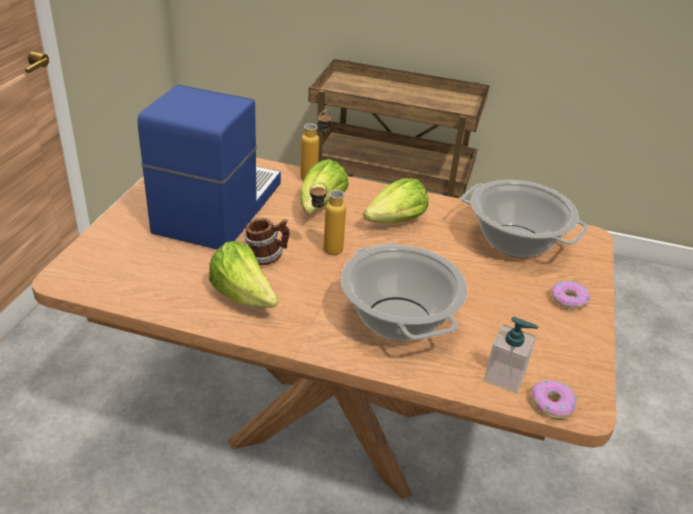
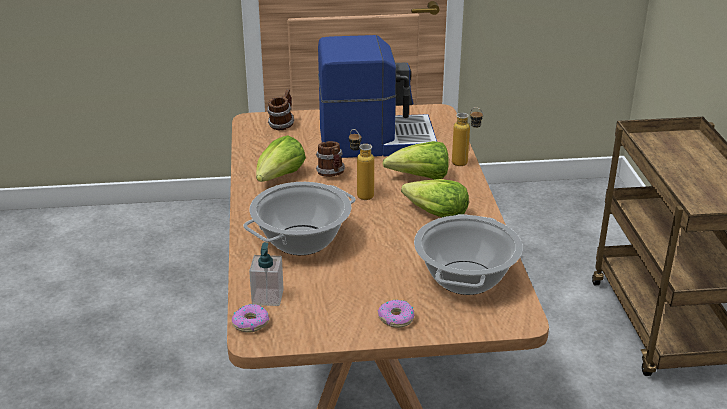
camera: 70 degrees right, 5 degrees down
none -> mug [267,89,294,130]

